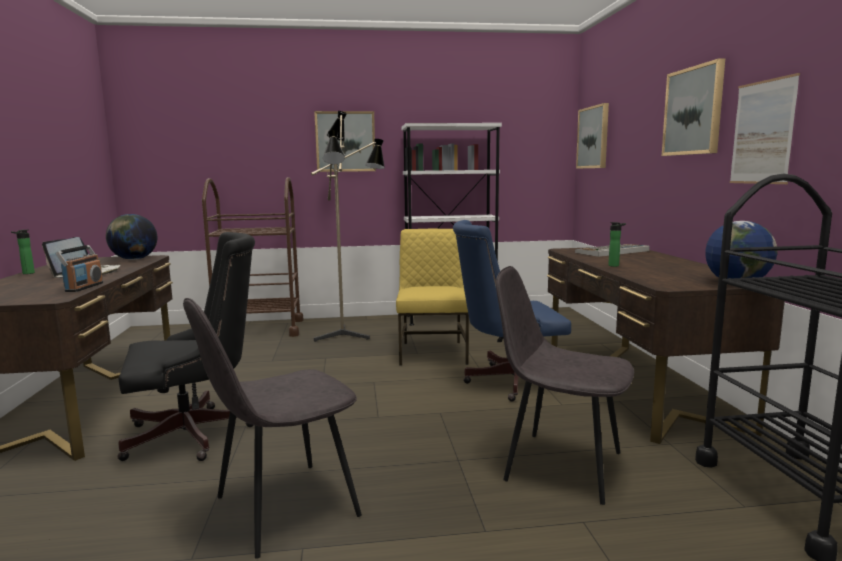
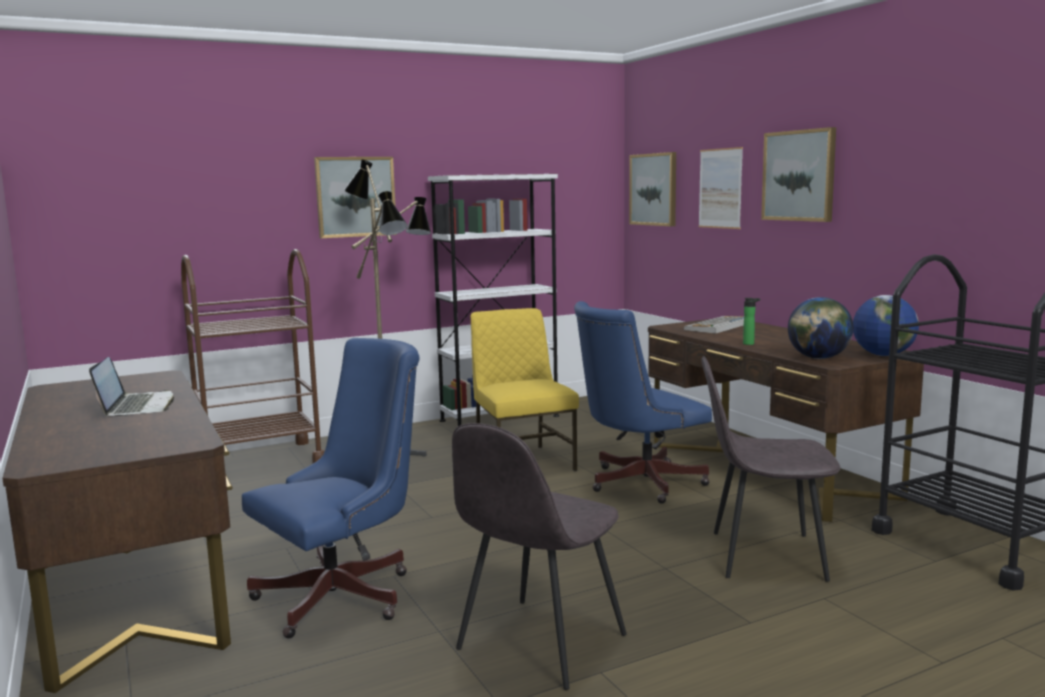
camera: 20 degrees left, 0 degrees up
bottle [11,230,35,274] -> none
radio [55,245,103,292] -> none
globe [106,214,157,260] -> globe moved to [788,297,853,359]
black office chair [118,232,255,461] -> blue office chair [242,338,420,638]
picture [730,73,800,184] -> picture moved to [699,147,743,229]

